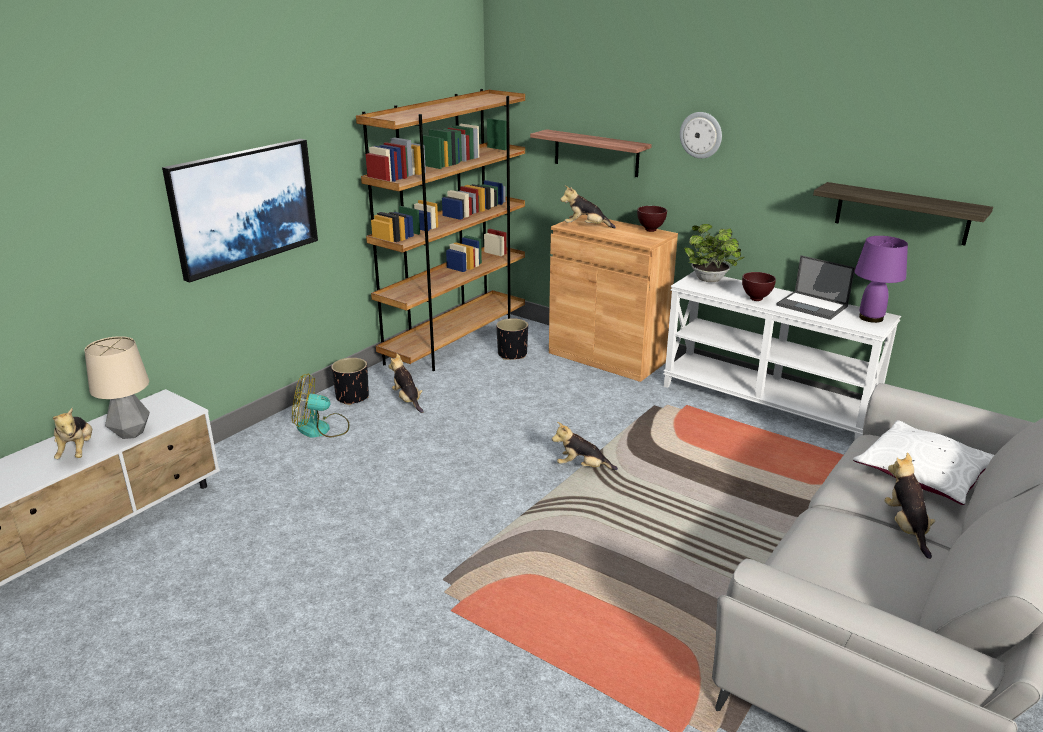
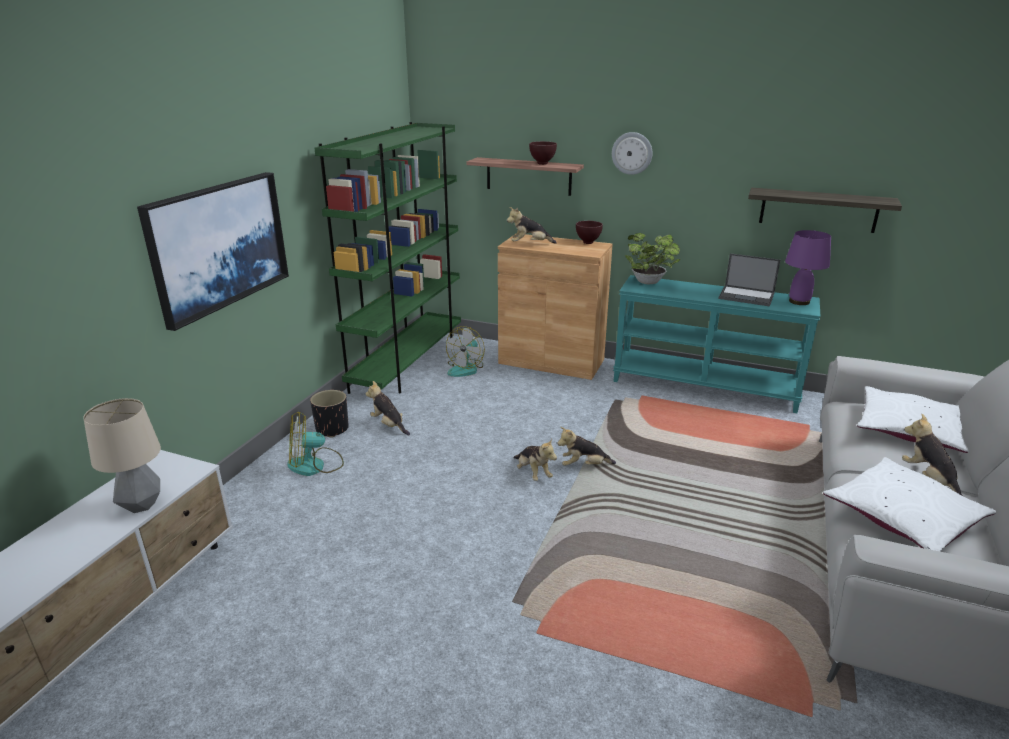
camera: 15 degrees left, 0 degrees up
plush toy [53,408,92,459] -> plush toy moved to [513,439,557,481]
brown bookcase [356,89,525,371] -> green bookcase [314,122,461,394]
black planter [496,318,528,360] -> fan [446,326,485,377]
white console table [663,271,901,441] -> turquoise console table [613,275,821,413]
brown bowl [742,272,776,301] -> brown bowl moved to [529,141,557,165]
none -> white pillow [823,457,996,552]

